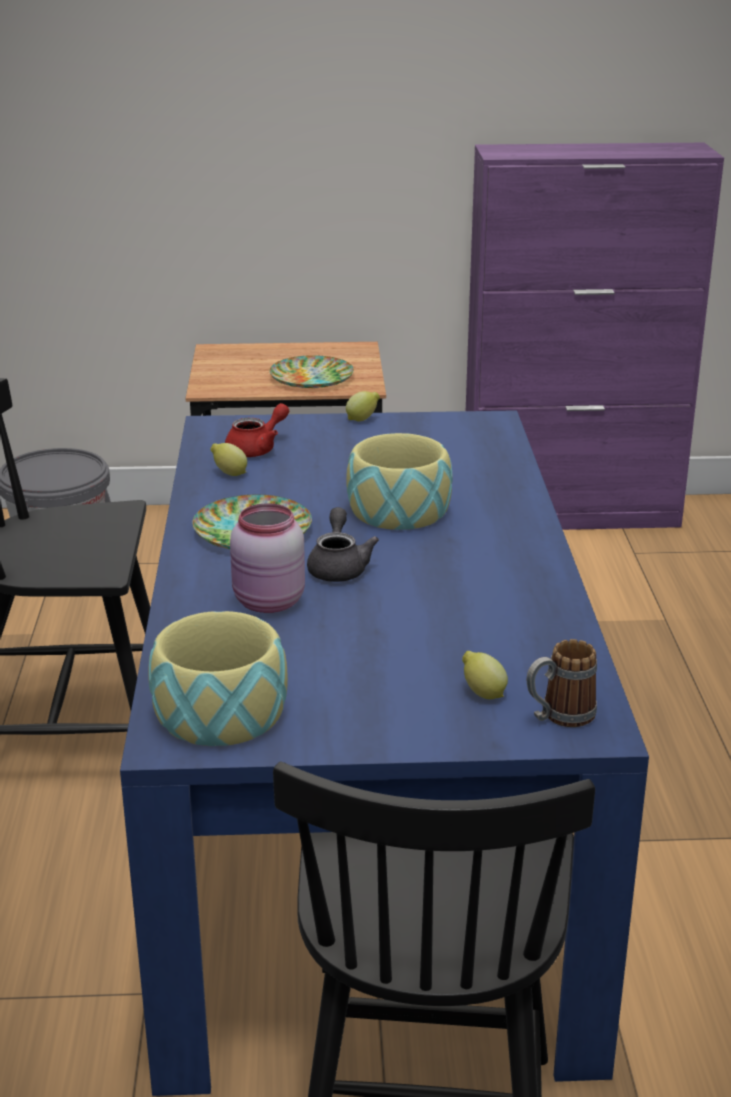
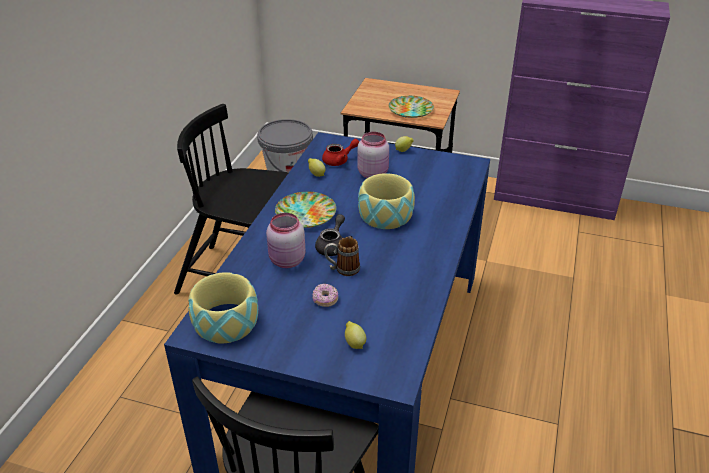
camera: 20 degrees right, 10 degrees up
mug [527,639,597,727] -> mug moved to [324,237,360,276]
none -> donut [313,284,338,307]
none -> pink jar [357,132,389,178]

